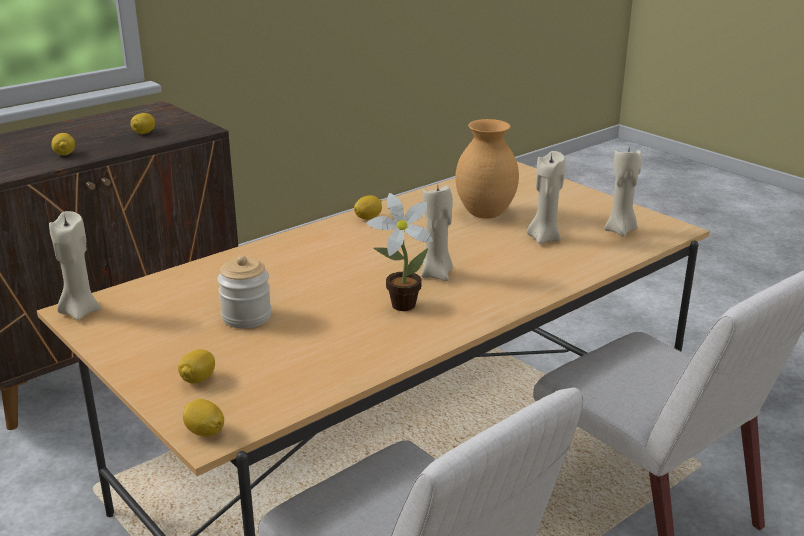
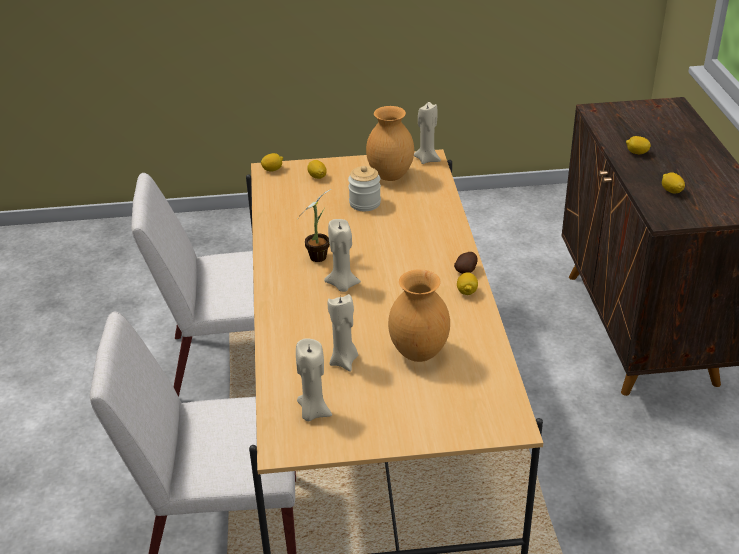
camera: 125 degrees right, 10 degrees up
none -> brown vase [366,106,414,181]
none -> potato [454,252,477,274]

